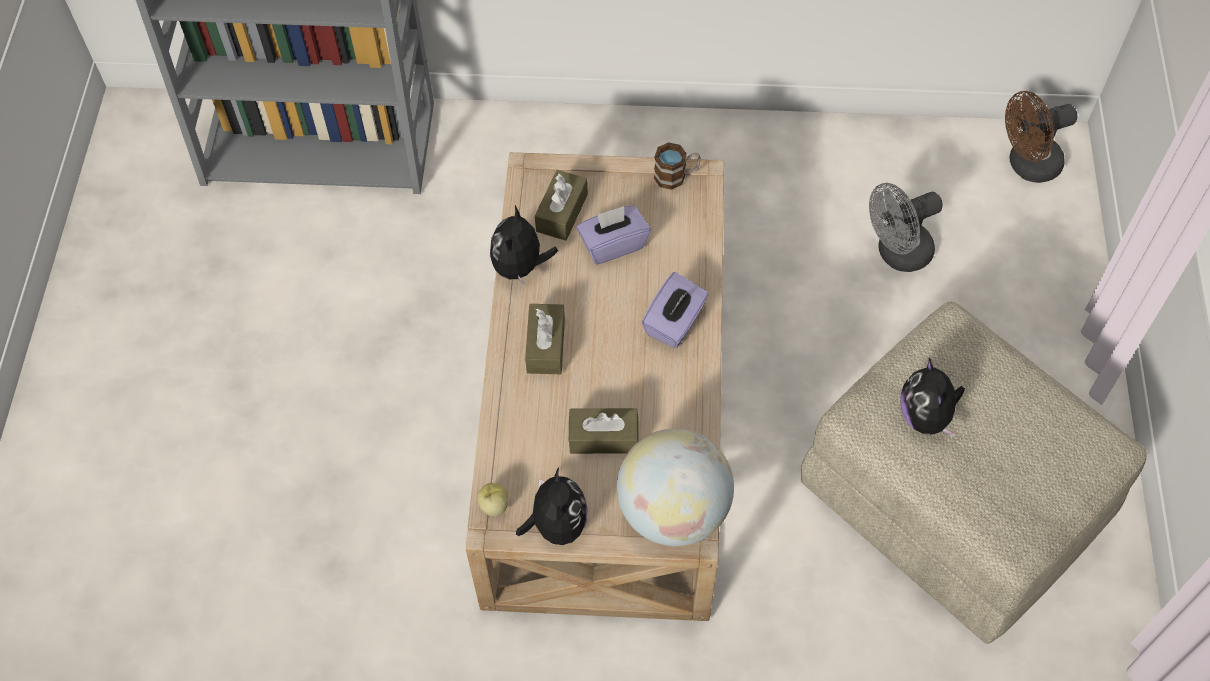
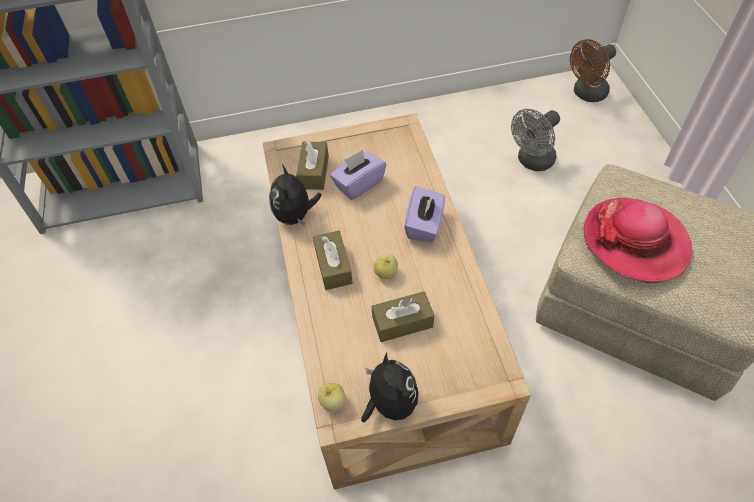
camera: 15 degrees left, 5 degrees down
globe [617,428,734,546] -> none
mug [654,142,701,190] -> none
plush toy [900,358,965,437] -> hat [584,198,692,283]
none -> apple [374,254,398,279]

